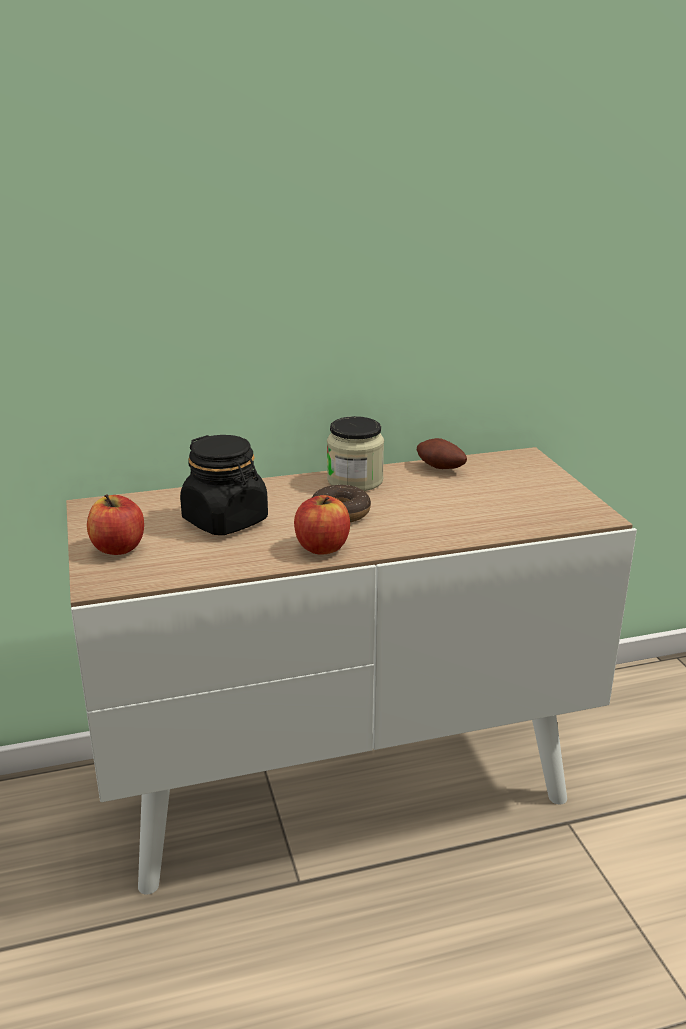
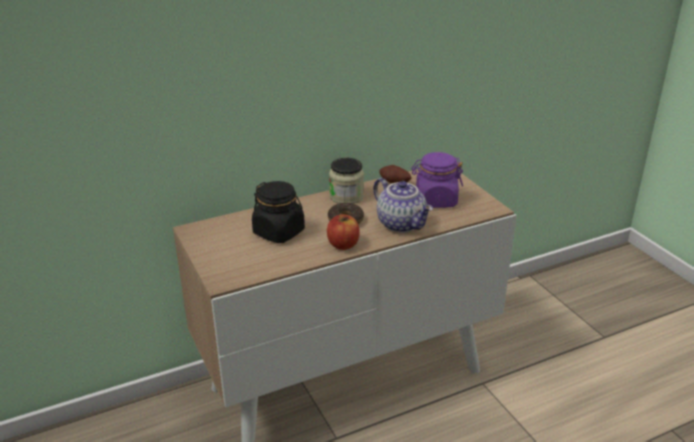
camera: 10 degrees left, 5 degrees up
apple [87,494,144,555] -> none
none -> teapot [373,178,433,233]
none -> purple jar [411,152,463,208]

